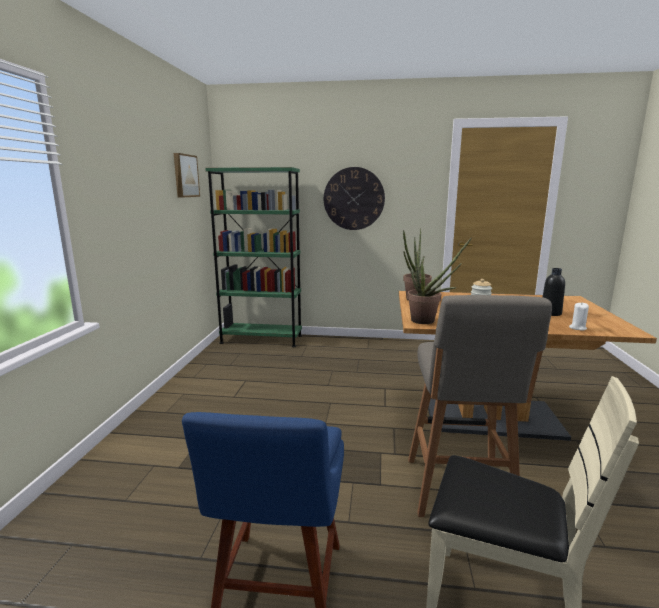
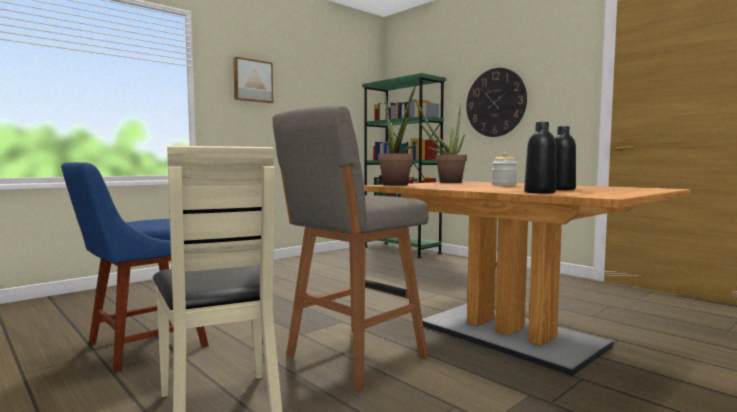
camera: 40 degrees right, 10 degrees down
picture [174,153,200,198] -> picture moved to [233,57,273,103]
white candle [569,303,589,331] -> black bottle [524,122,556,193]

